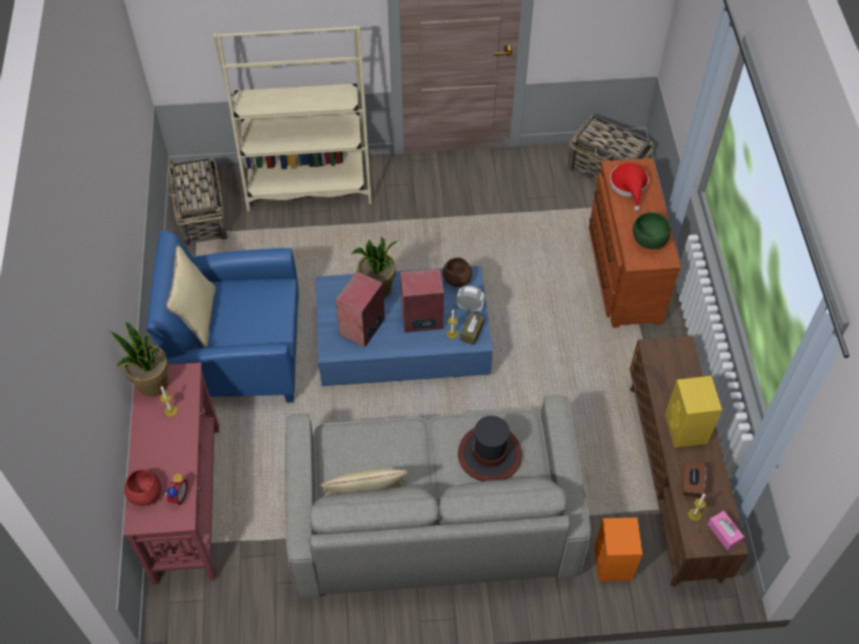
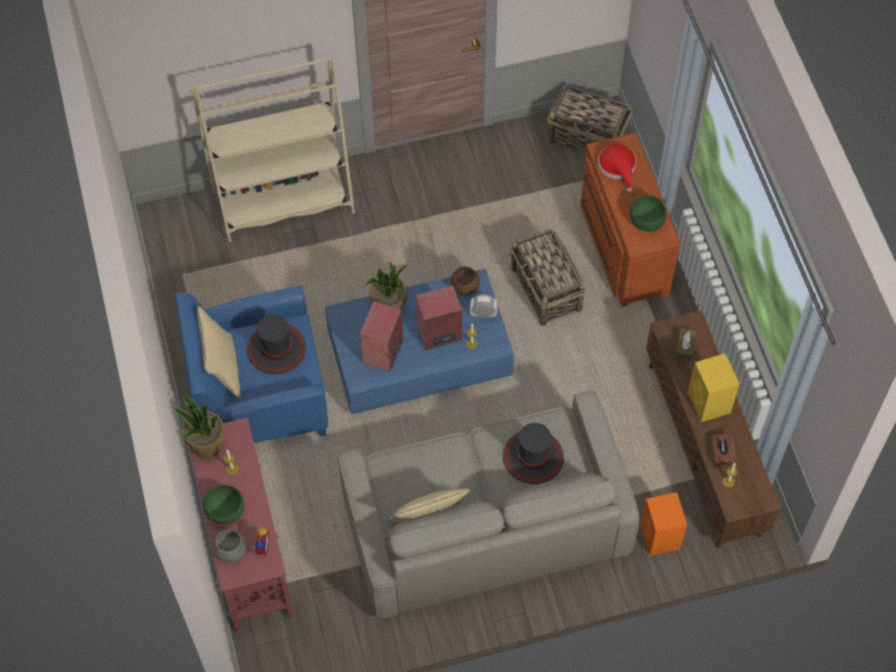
camera: 10 degrees left, 5 degrees up
red bowl [125,469,161,506] -> grey bowl [213,529,246,562]
basket [167,157,228,246] -> basket moved to [510,229,586,326]
brown tissue box [460,312,484,345] -> brown tissue box moved to [676,328,695,361]
pink tissue box [708,511,744,550] -> none
none -> green bowl [203,485,244,525]
none -> hat [247,314,306,374]

